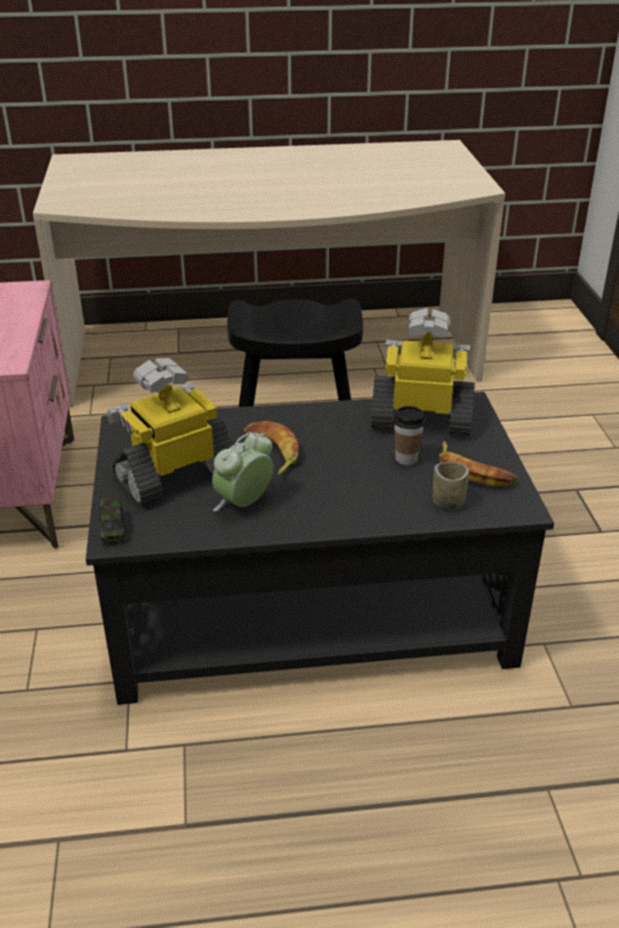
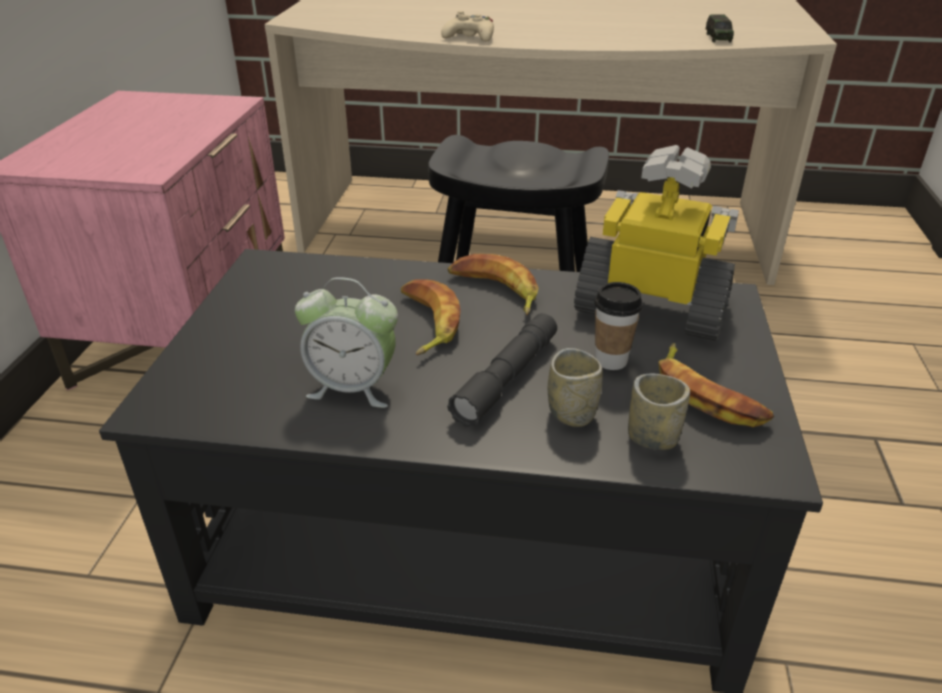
camera: 15 degrees right, 0 degrees up
toy car [100,497,125,544] -> toy car moved to [705,14,734,43]
toy robot [107,358,233,505] -> none
alarm clock [212,432,273,511] -> alarm clock turned 135 degrees counterclockwise [295,277,398,408]
none -> beige game controller [441,11,494,42]
none -> banana [447,254,539,315]
none -> grey flashlight [447,313,557,427]
none -> cup [548,348,603,427]

